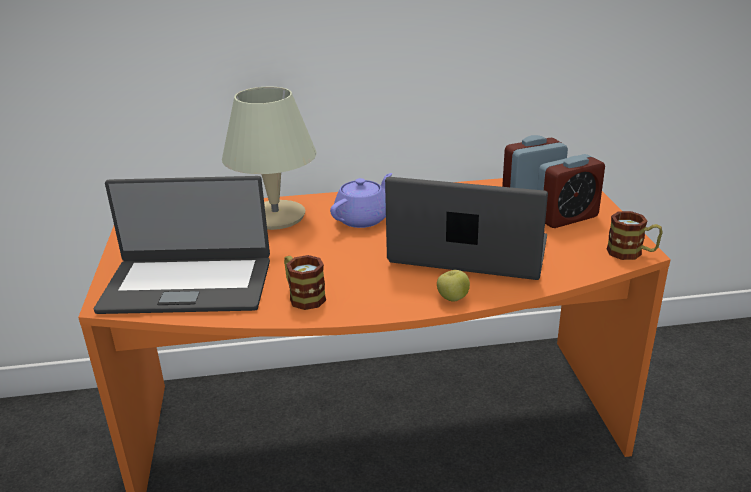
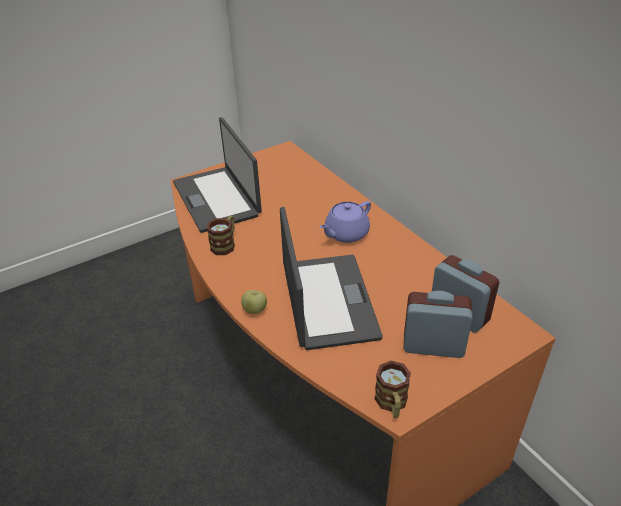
camera: 65 degrees right, 10 degrees up
beige table lamp [222,87,316,230] -> none
purple teapot [330,173,392,228] -> purple teapot turned 120 degrees clockwise [319,201,371,243]
alarm clock [537,154,605,228] -> alarm clock turned 150 degrees clockwise [404,291,473,358]

